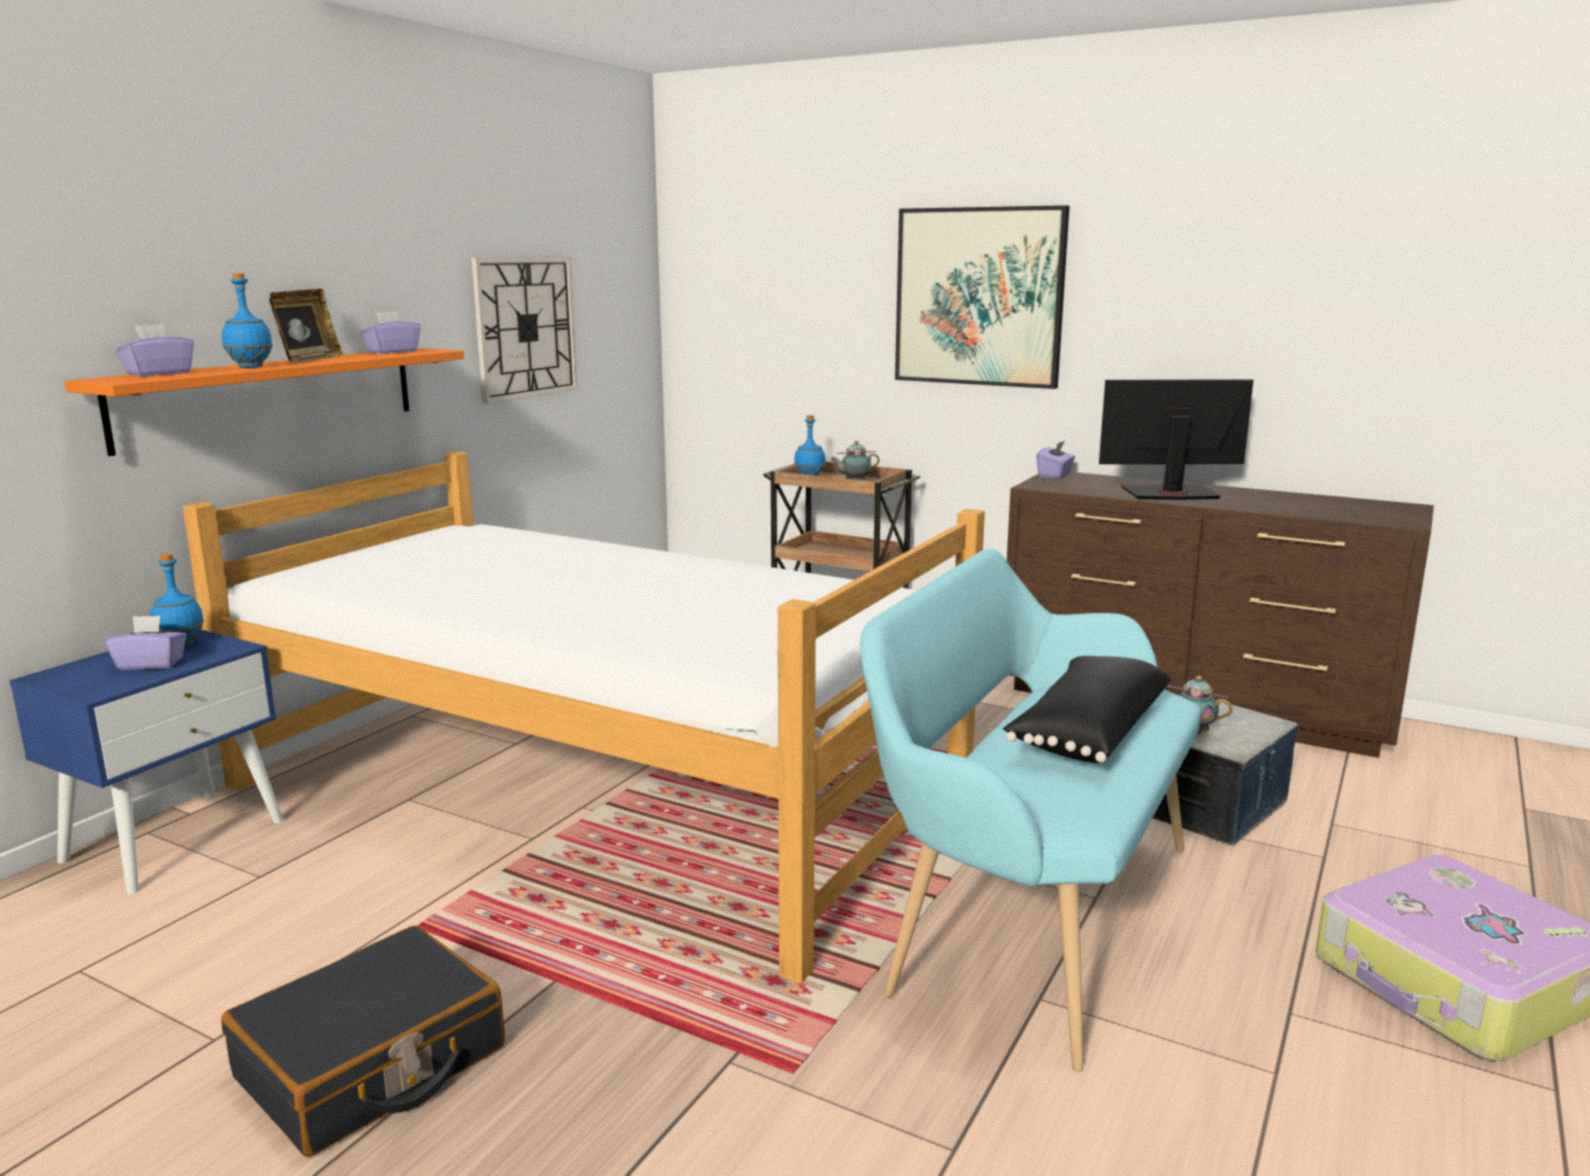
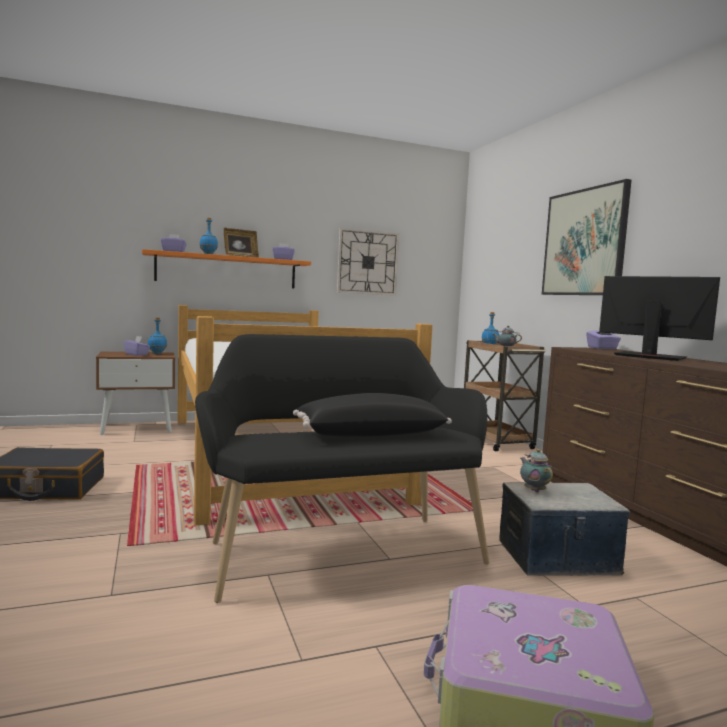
camera: 40 degrees right, 10 degrees down
blue nightstand [9,630,284,894] -> brown nightstand [96,352,175,435]
turquoise bench [860,549,1201,1072] -> black bench [195,334,489,603]

